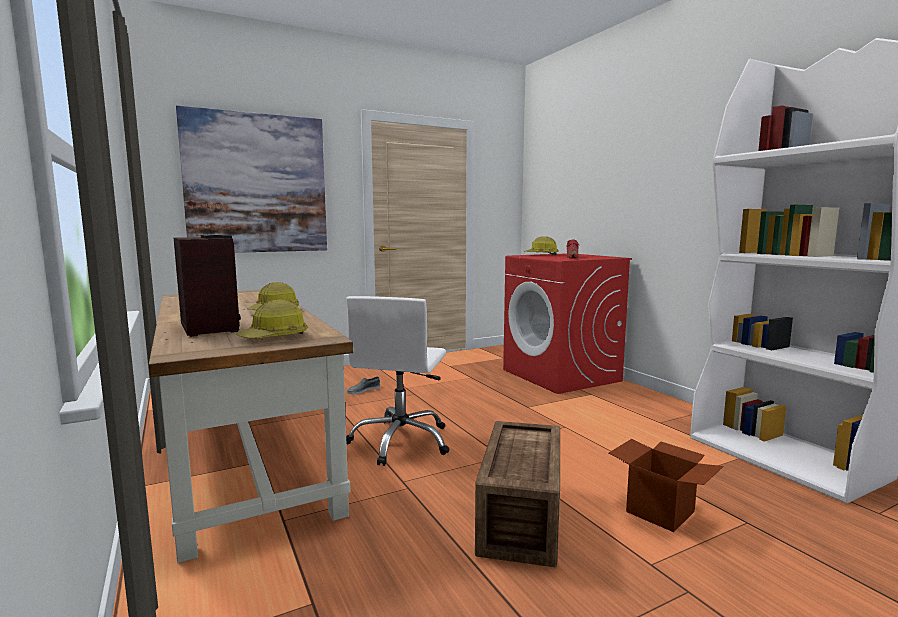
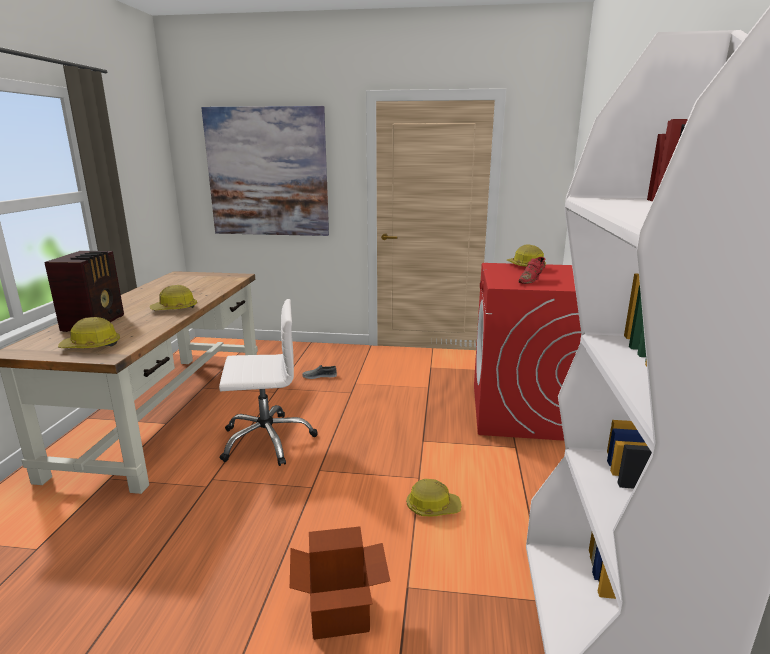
camera: 35 degrees right, 10 degrees up
white office chair [346,296,449,466] -> white office chair turned 150 degrees counterclockwise [219,299,318,466]
crate [475,421,560,567] -> none
none -> hard hat [406,479,461,516]

